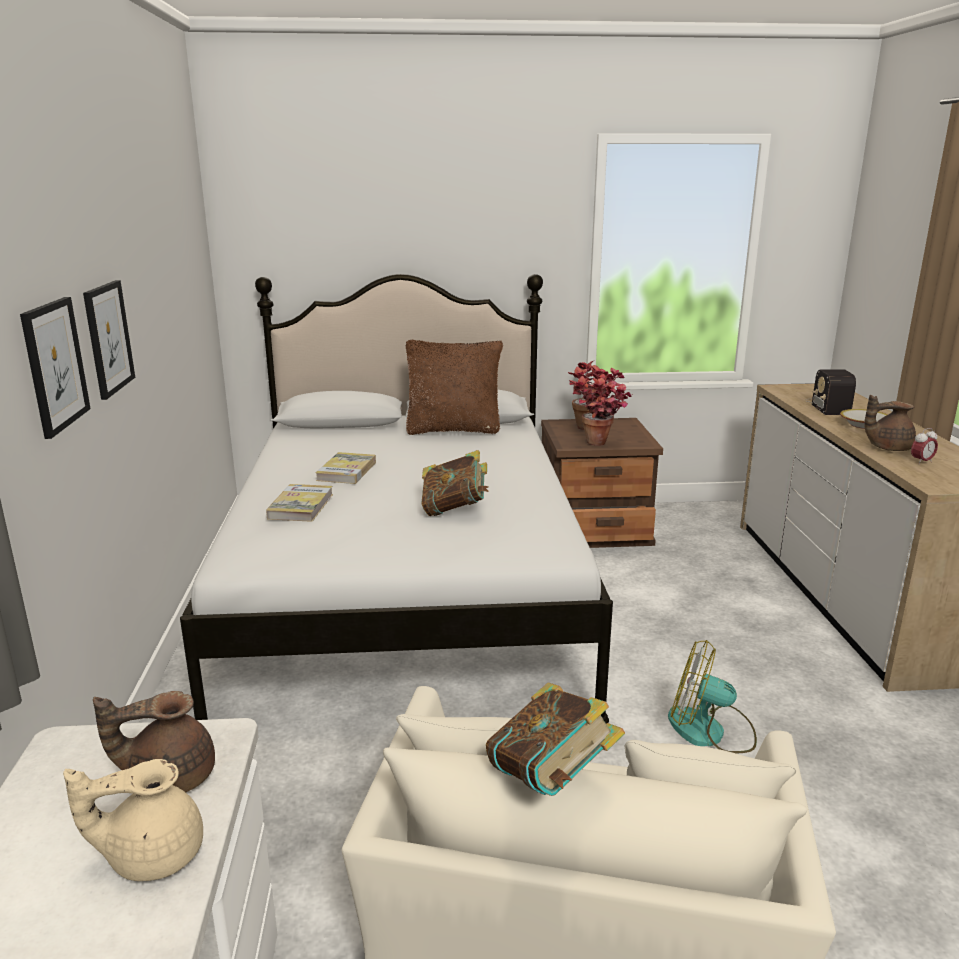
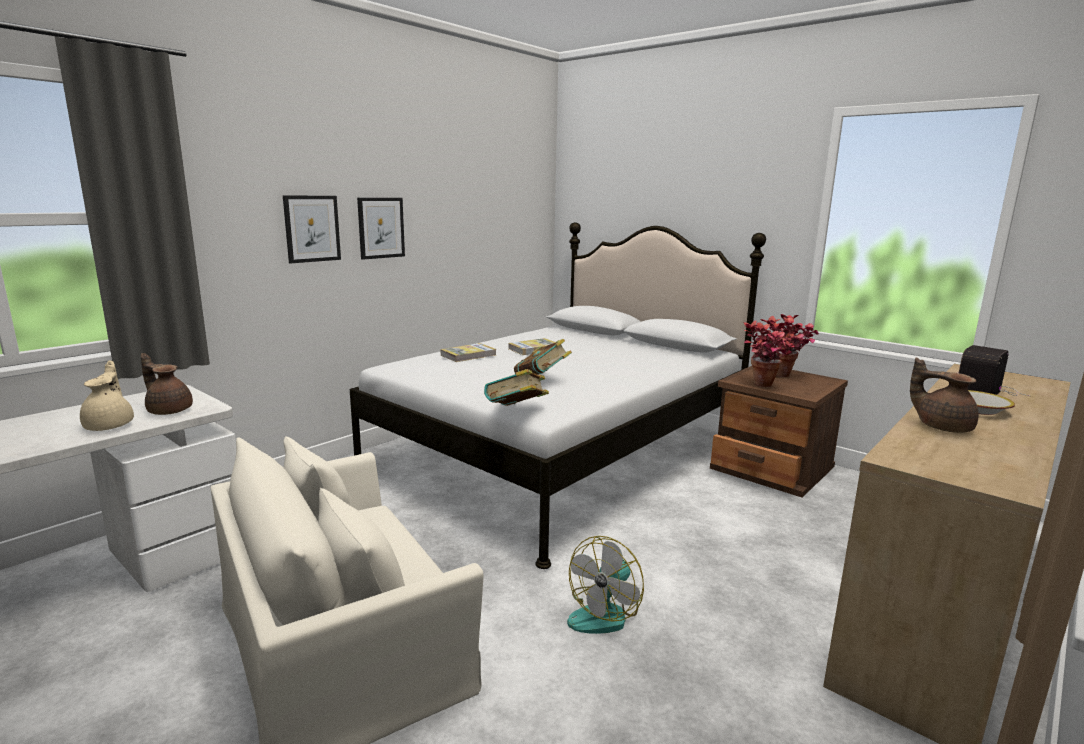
camera: 45 degrees right, 5 degrees down
beige teapot [63,759,203,881] -> beige teapot turned 45 degrees clockwise [80,361,134,431]
brown pillow [405,340,503,435] -> none
book [486,682,625,796] -> book moved to [484,369,549,406]
fan [668,640,757,753] -> fan turned 120 degrees counterclockwise [567,536,644,634]
alarm clock [911,428,938,464] -> none

